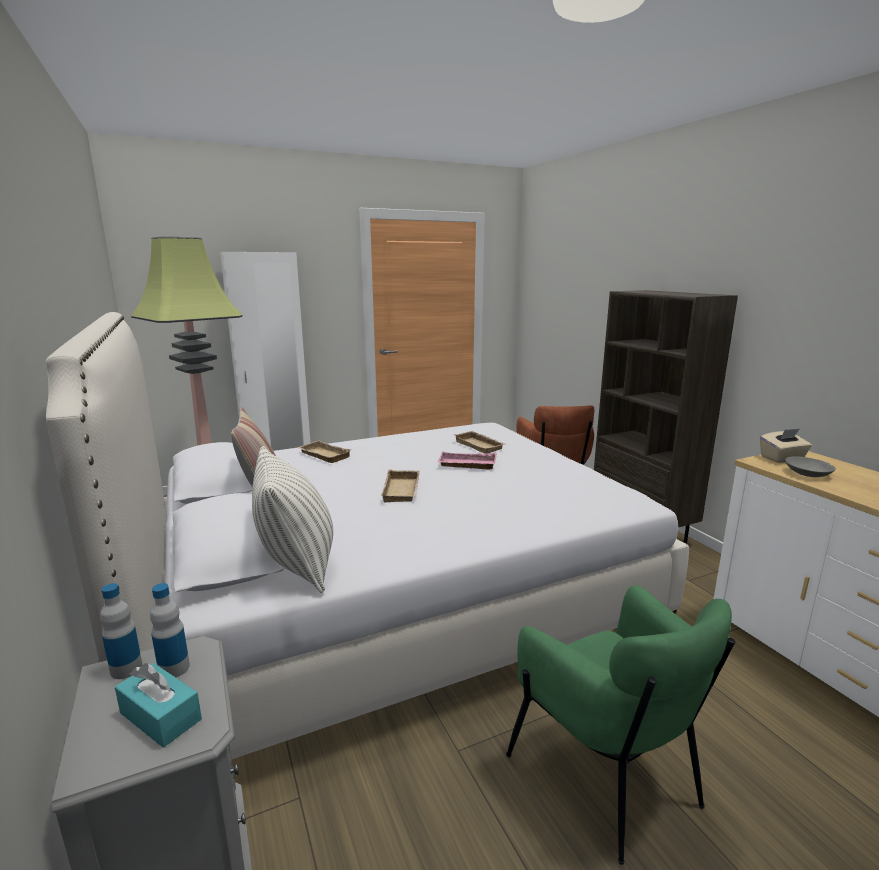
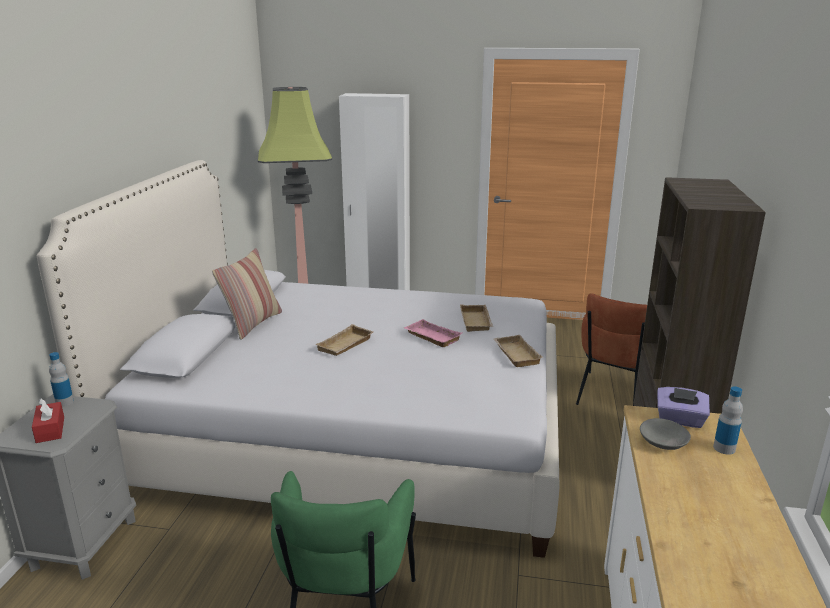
camera: 35 degrees right, 5 degrees up
turquoise tissue box [115,663,202,748] -> red tissue box [32,398,64,443]
bottle [150,583,190,677] -> bottle moved to [713,386,743,455]
pillow [252,446,333,593] -> none
beige tray [297,440,352,463] -> beige tray moved to [494,335,543,367]
beige tissue box [760,429,812,463] -> purple tissue box [657,387,710,428]

